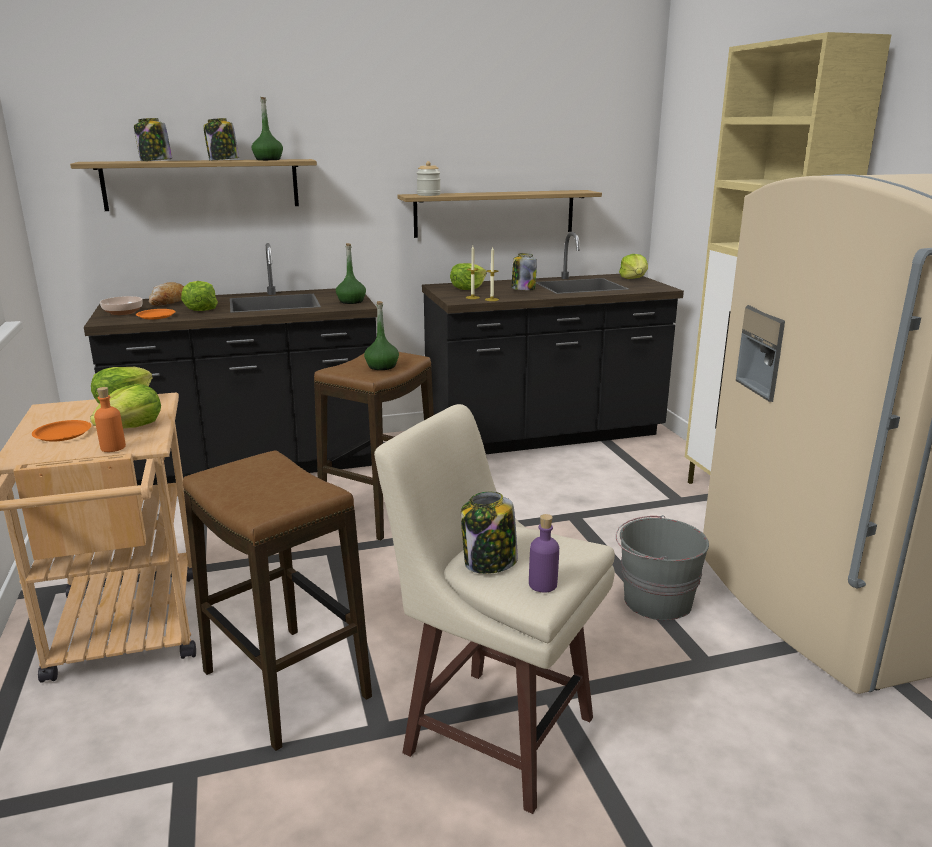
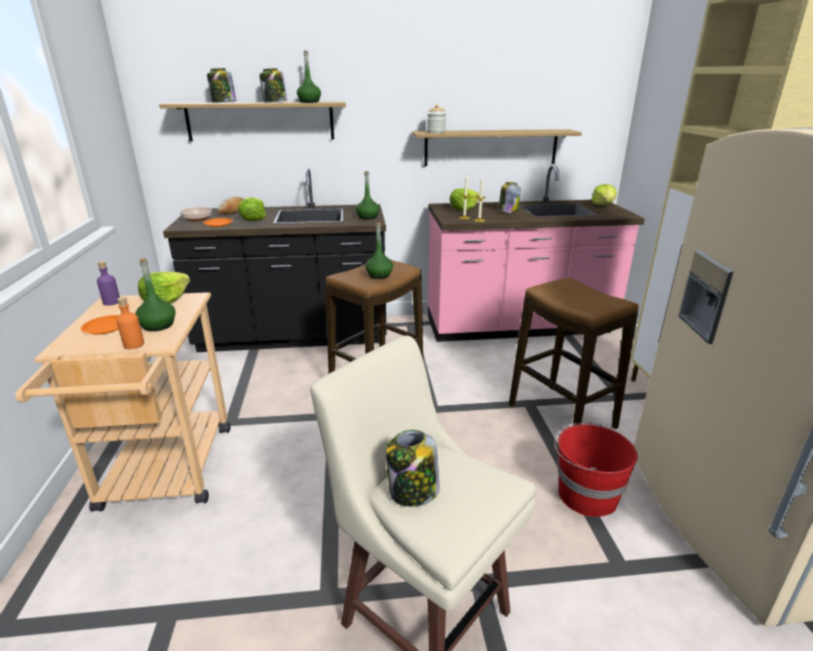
camera: 10 degrees right, 5 degrees up
lettuce [90,384,161,428] -> green bottle [135,258,176,331]
stool [183,450,372,751] -> stool moved to [509,277,639,429]
black counter [422,232,684,454] -> pink counter [428,165,645,342]
purple bottle [529,514,559,592] -> purple bottle moved to [97,261,120,306]
grey bucket [616,515,709,620] -> red bucket [554,422,638,517]

